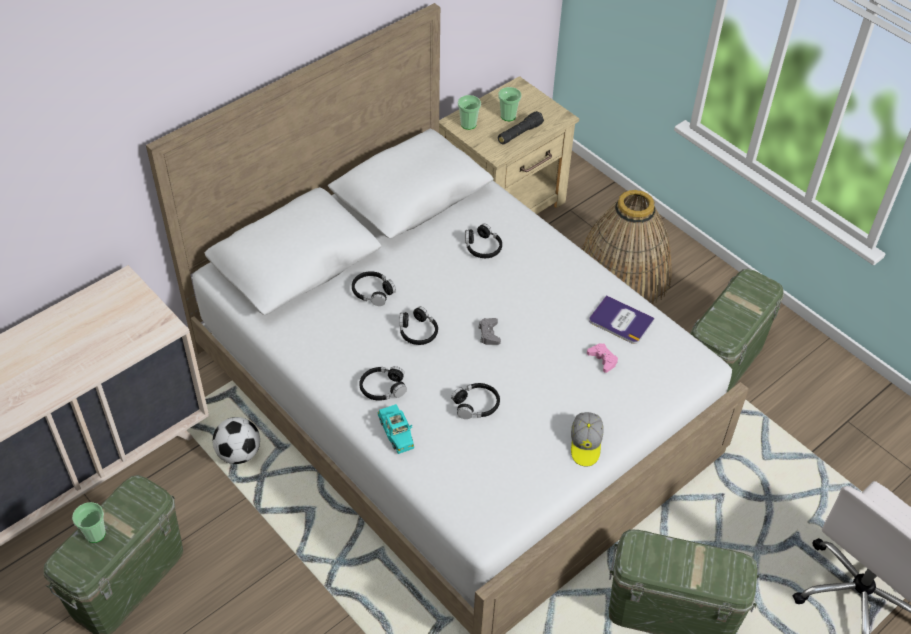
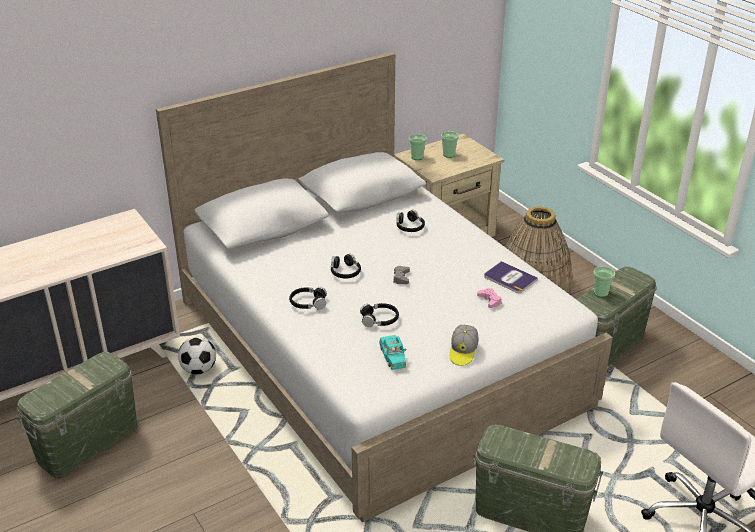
camera: 10 degrees right, 15 degrees down
cup [72,502,106,543] -> cup moved to [594,266,615,297]
black headphones [352,271,396,306] -> none
turquoise toy car [378,404,414,454] -> turquoise toy car moved to [379,335,406,370]
black flashlight [498,111,544,145] -> none

